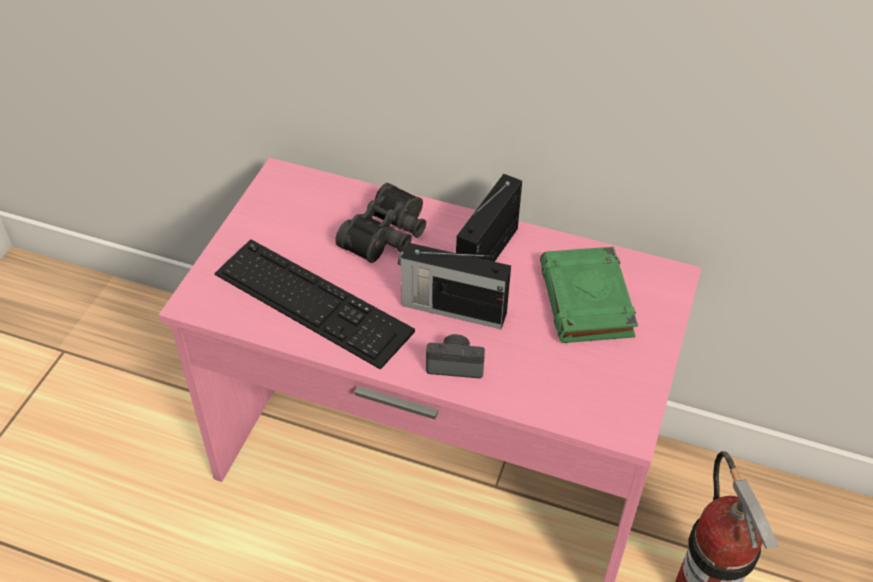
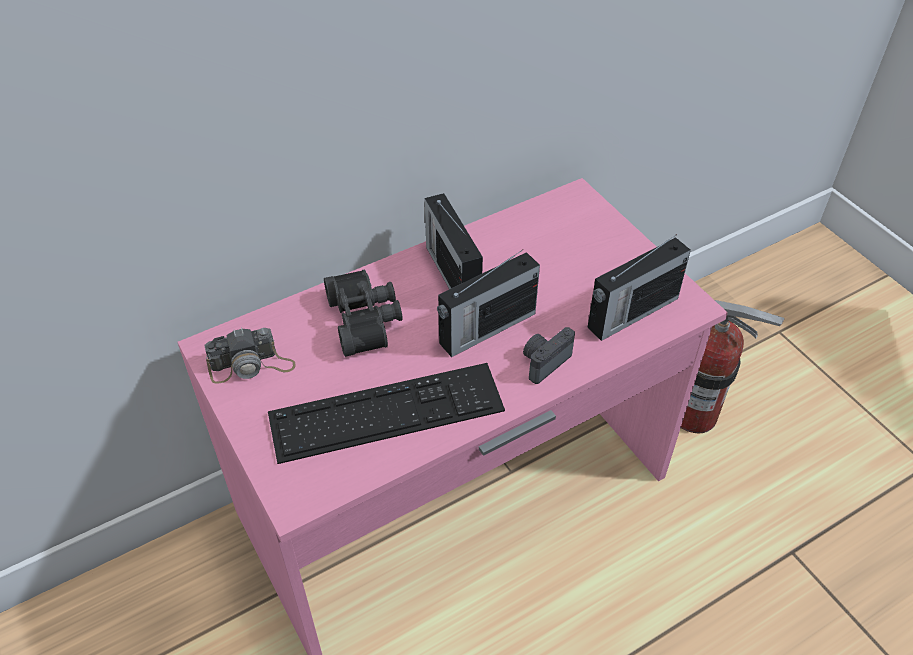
camera: 50 degrees left, 0 degrees up
green book [540,247,638,343] -> none
none -> camera [204,328,296,383]
none -> radio [587,234,691,341]

